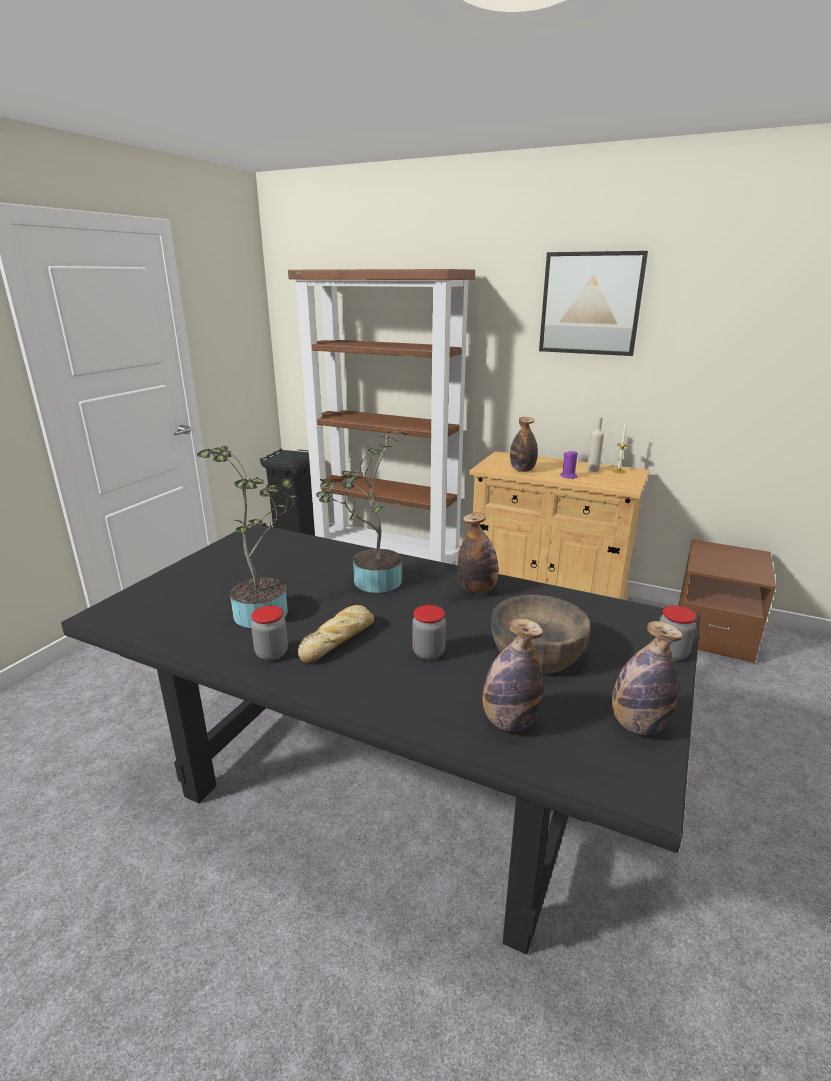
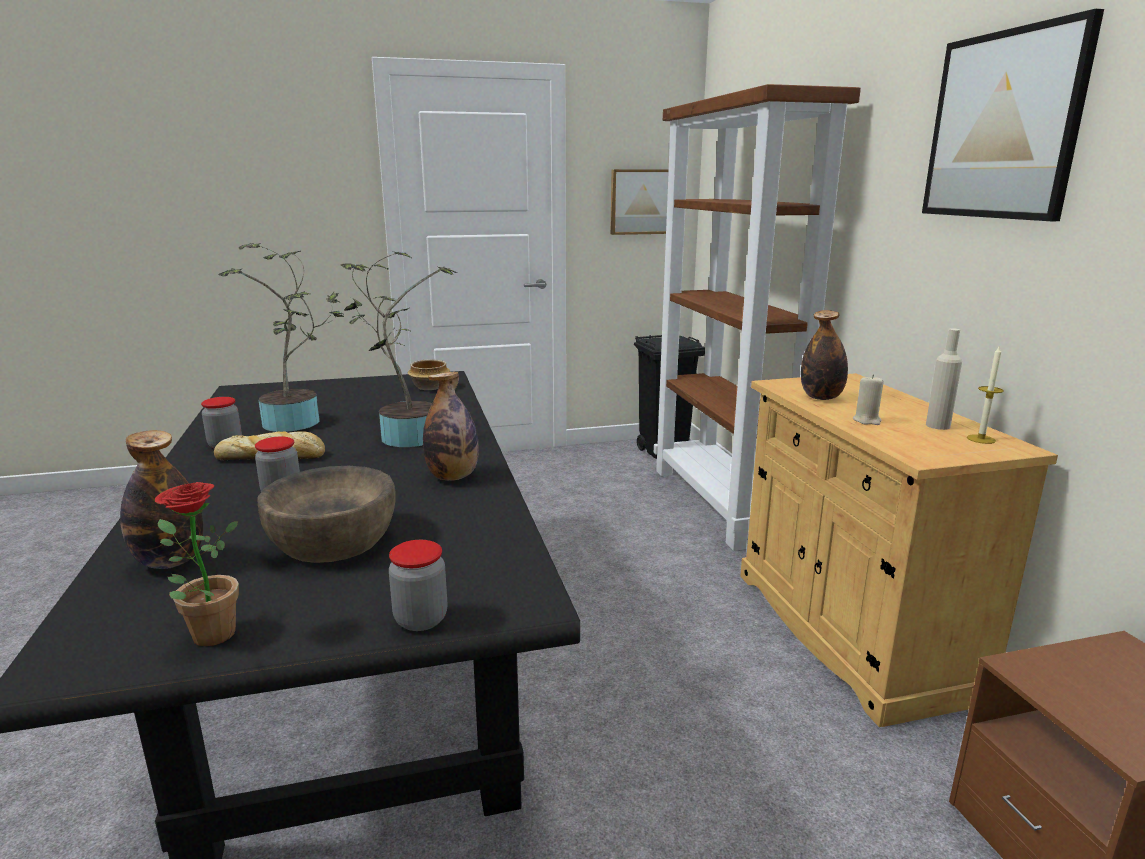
camera: 50 degrees right, 5 degrees down
purple candle [560,450,578,479] -> beige candle [853,374,884,425]
bottle [612,621,683,735] -> potted plant [155,482,239,646]
none -> bowl [407,359,450,390]
none -> picture [610,169,669,235]

